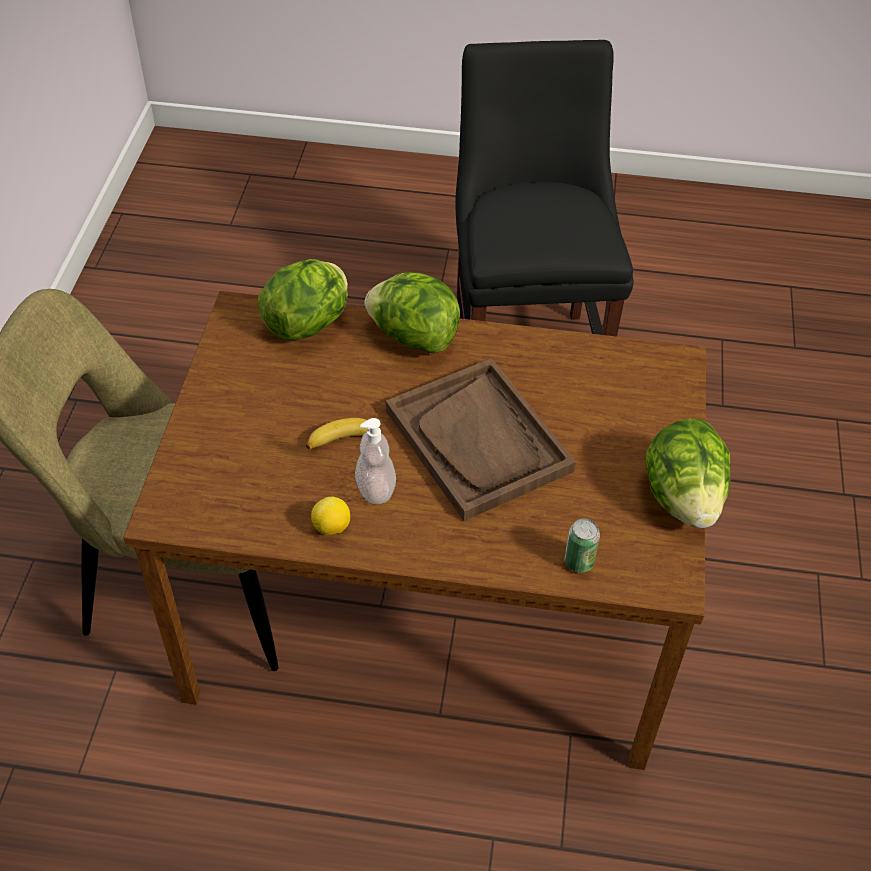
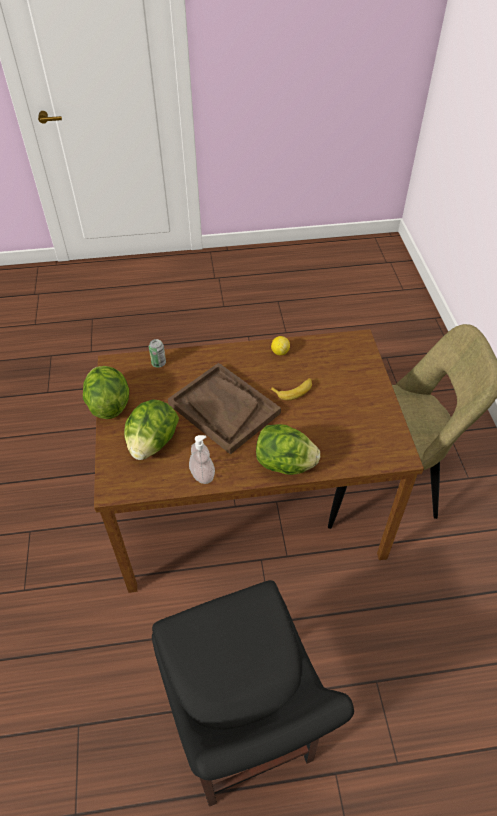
camera: 165 degrees right, 0 degrees up
lettuce [258,259,348,341] -> lettuce moved to [124,399,179,460]
soap dispenser [355,418,396,504] -> soap dispenser moved to [189,435,215,484]

